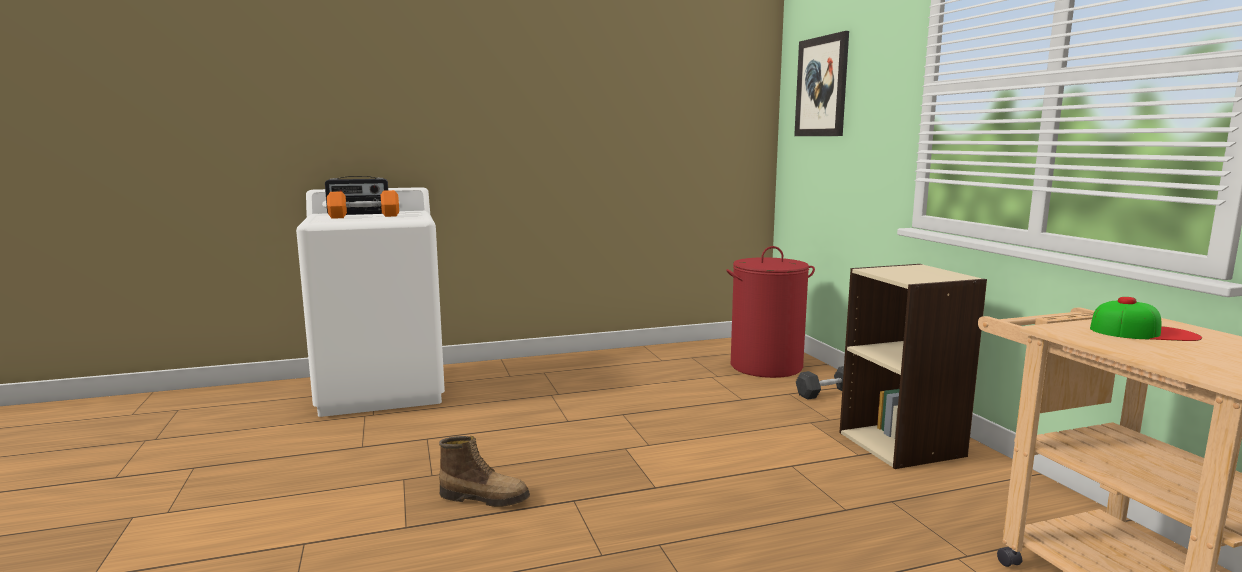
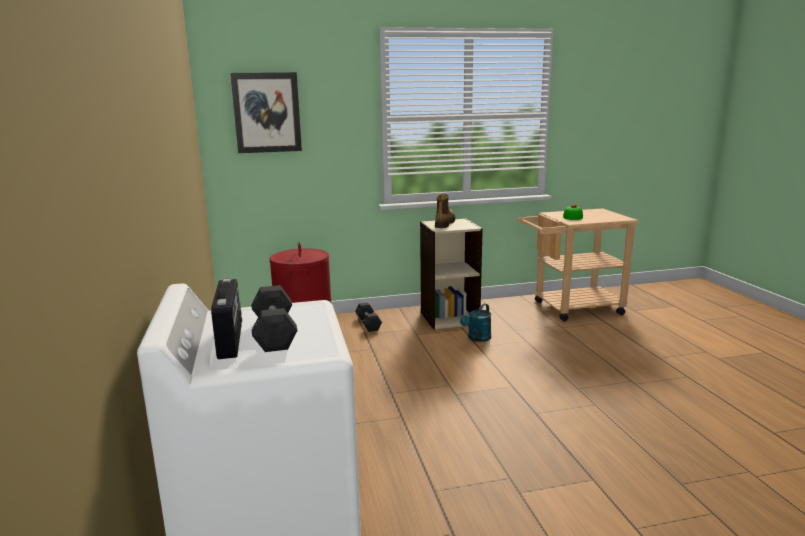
camera: 85 degrees left, 5 degrees up
orange dumbbell [327,190,399,219] -> grey dumbbell [252,285,298,352]
boot [439,436,530,507] -> boot moved to [435,194,455,228]
none -> turquoise watering can [460,303,491,342]

